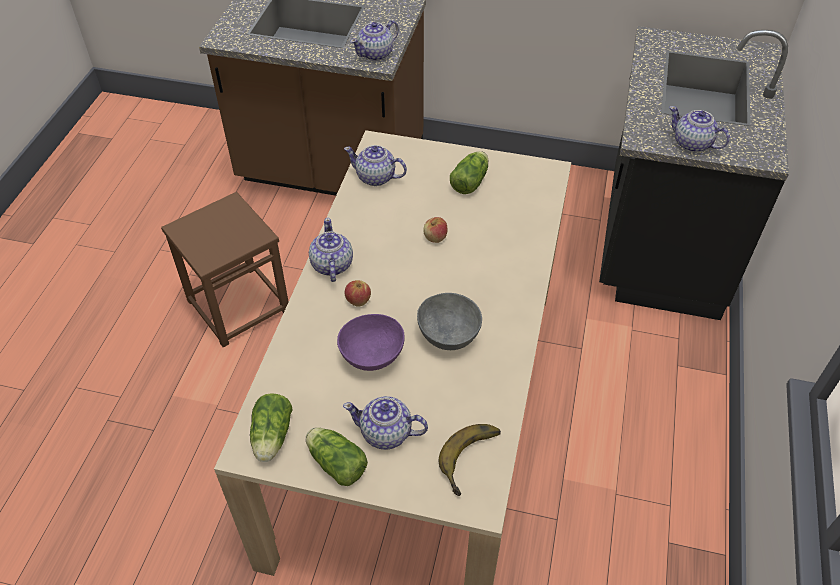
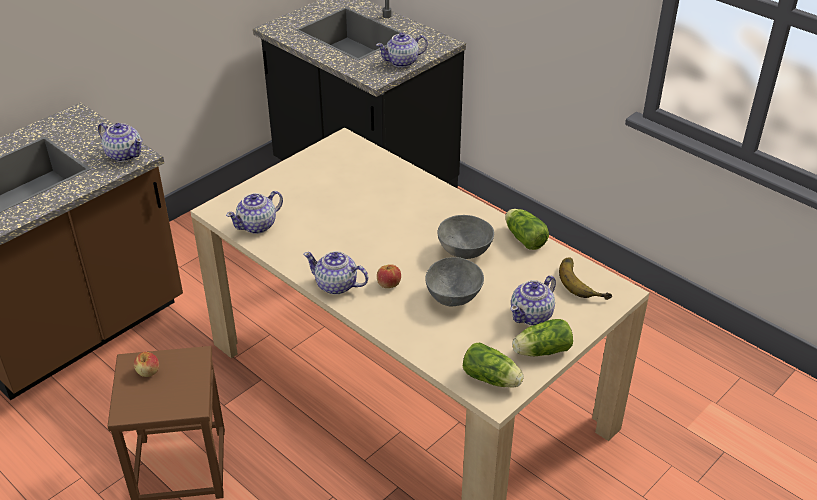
camera: 60 degrees left, 10 degrees down
purple bowl [337,314,405,371] -> grey bowl [425,257,484,307]
teapot [350,20,399,61] -> teapot turned 45 degrees counterclockwise [98,122,143,162]
apple [423,217,447,243] -> apple moved to [134,352,159,377]
lettuce [450,151,489,194] -> lettuce moved to [505,209,549,250]

